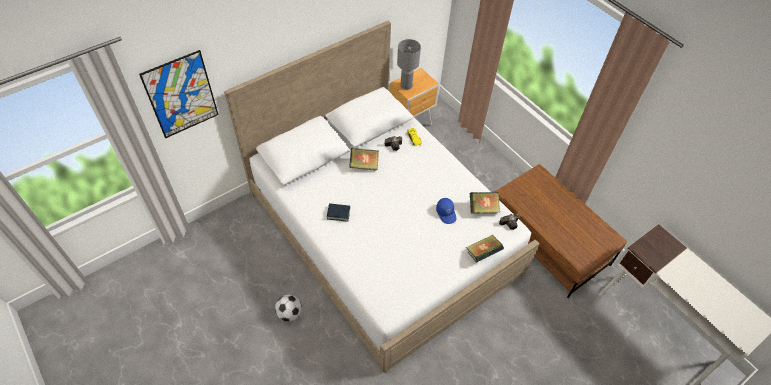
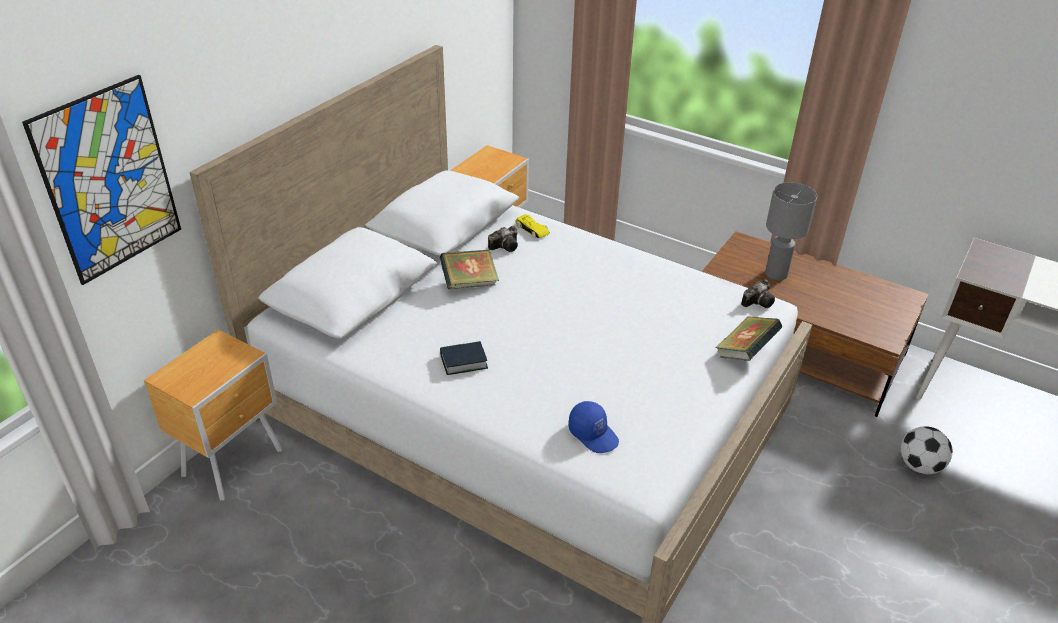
camera: 20 degrees left, 15 degrees down
football [275,295,302,321] -> football moved to [901,426,953,474]
grey table lamp [397,39,421,90] -> grey table lamp moved to [765,182,817,280]
blue cap [436,198,456,224] -> blue cap moved to [569,401,619,453]
book [470,192,500,214] -> none
none -> brown nightstand [144,330,282,501]

